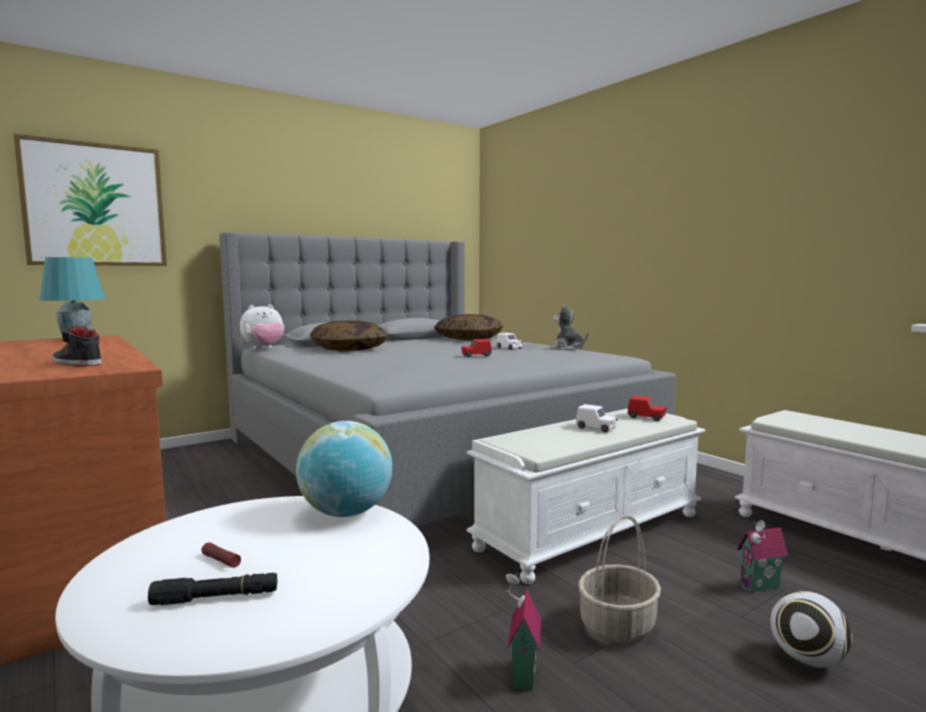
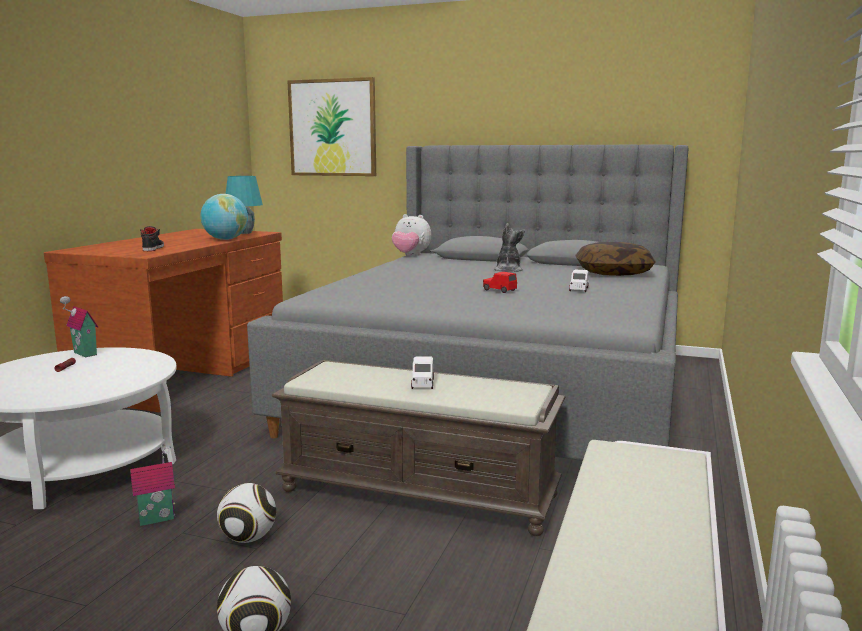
camera: 55 degrees right, 5 degrees up
black flashlight [148,573,277,605] -> none
globe [296,421,392,517] -> globe moved to [200,194,248,240]
pillow [309,320,387,352] -> none
white bench [466,409,706,584] -> brown bench [272,360,565,537]
plush toy [550,305,588,350] -> plush toy moved to [494,223,525,272]
basket [578,515,661,642] -> football [217,483,276,543]
red toy car [628,396,667,421] -> none
toy house [737,520,788,593] -> toy house moved to [60,296,99,357]

